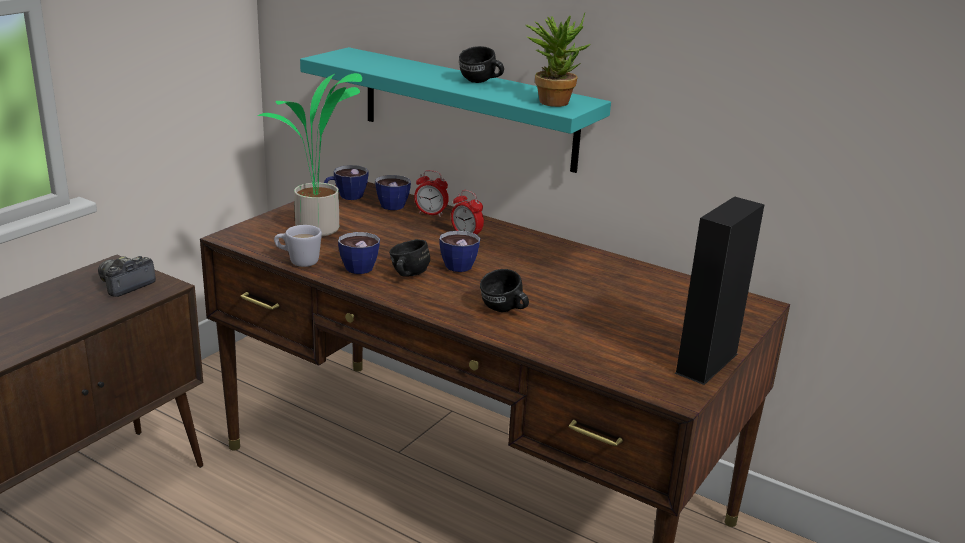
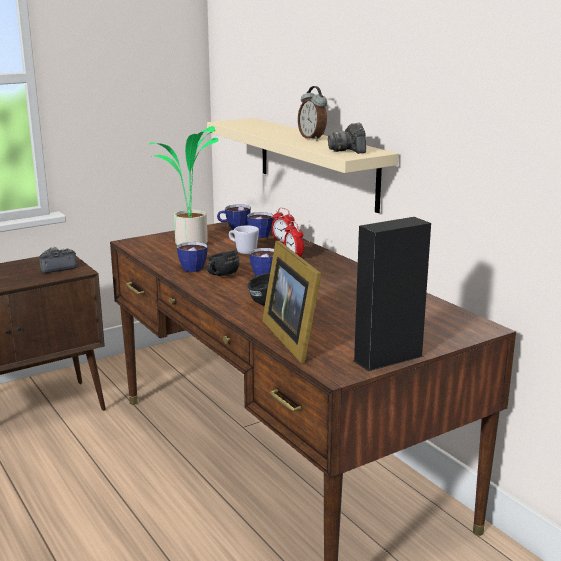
camera: 25 degrees right, 5 degrees down
white mug [274,225,322,267] -> white mug moved to [229,225,259,254]
turquoise shelf [300,47,611,173] -> beige shelf [207,118,399,213]
black mug [459,46,504,83] -> alarm clock [298,86,327,141]
potted plant [525,13,591,107] -> camera [328,123,366,154]
none -> picture frame [262,241,322,363]

